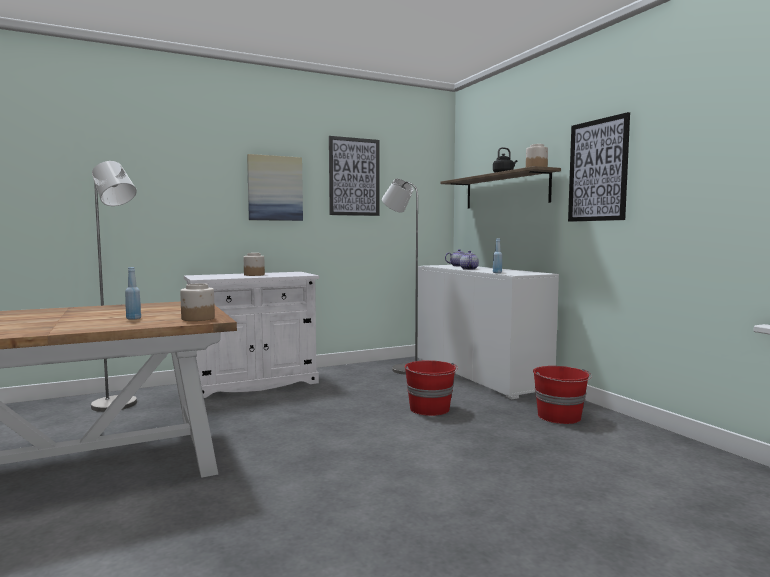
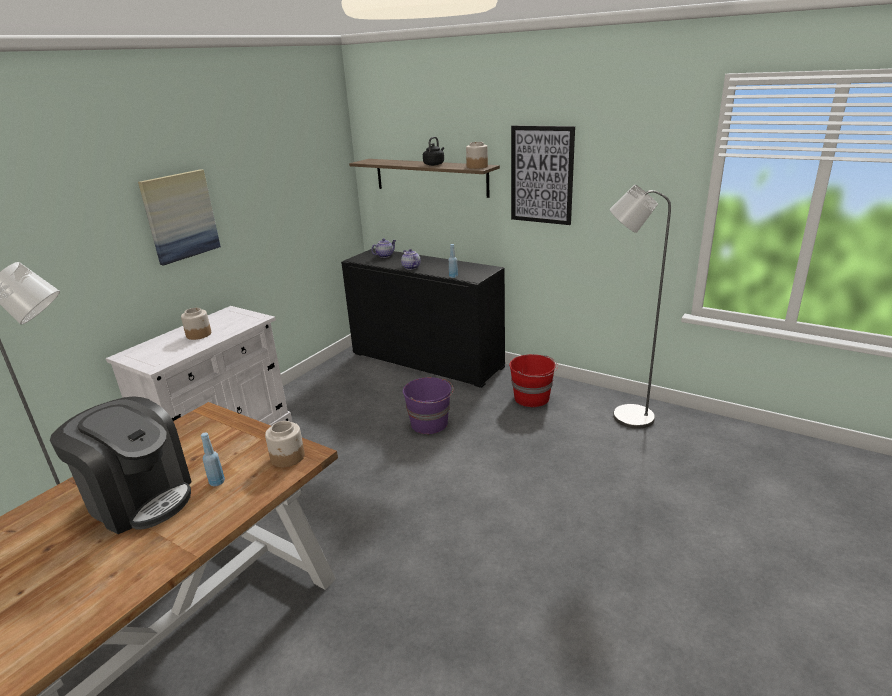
camera: 30 degrees left, 20 degrees up
picture [329,136,380,216] -> none
grey floor lamp [382,178,418,375] -> grey floor lamp moved to [610,185,671,429]
red bucket [404,360,458,416] -> purple bucket [403,377,453,434]
white cabinet [417,265,559,399] -> black cabinet [341,248,505,388]
none -> coffee machine [50,396,192,534]

